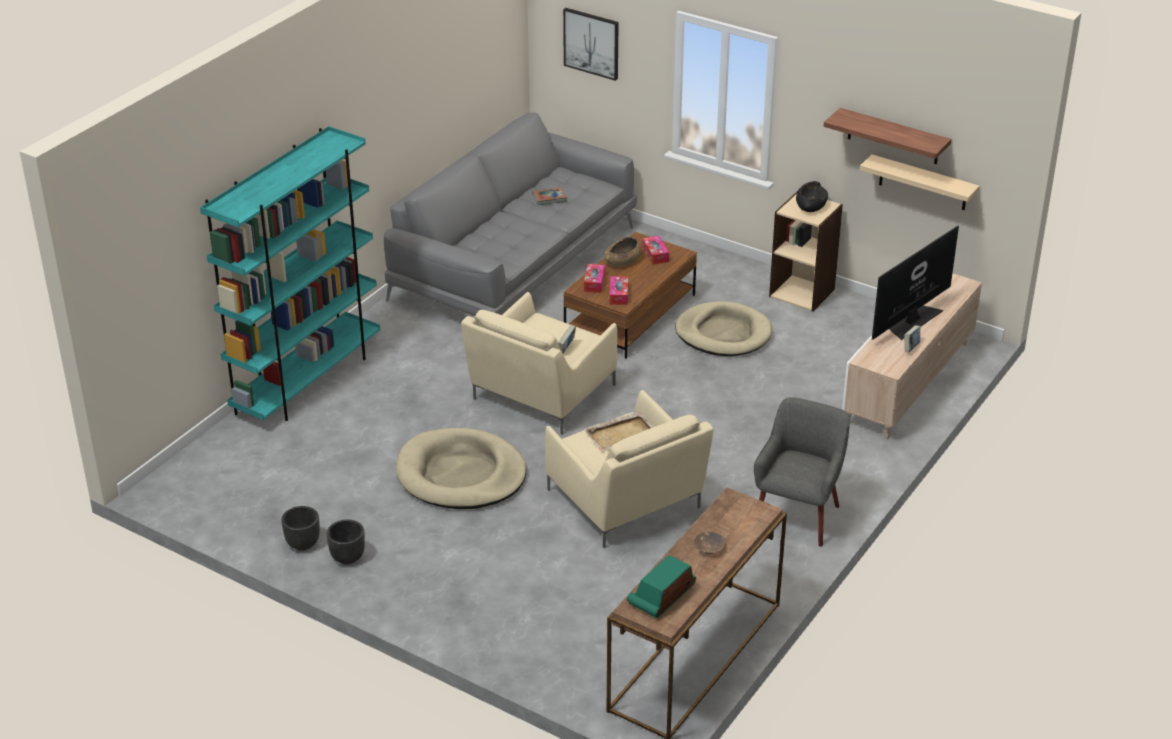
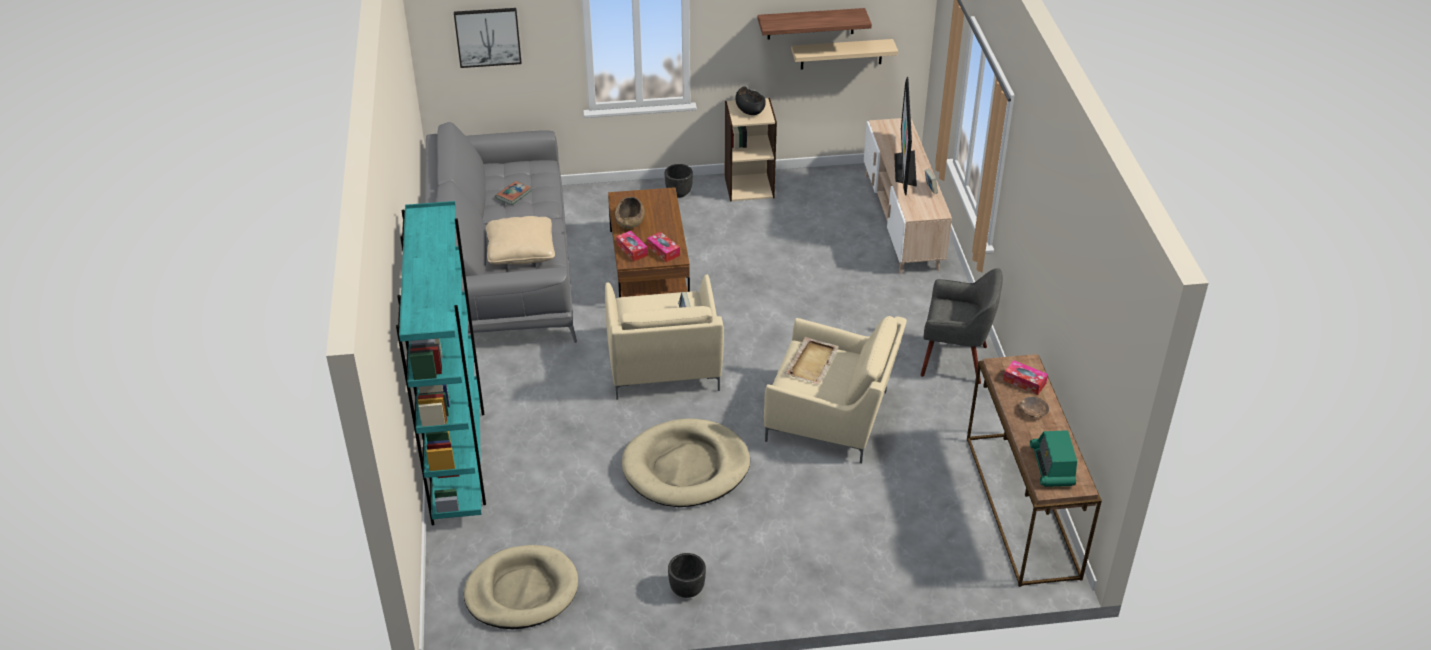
camera: 40 degrees left, 5 degrees up
black planter [281,506,320,551] -> black planter moved to [665,164,693,198]
tissue box [642,236,669,265] -> tissue box moved to [1003,360,1048,395]
beige dog bed [675,301,772,356] -> beige dog bed moved to [464,545,578,629]
grey armchair [754,397,850,547] -> grey armchair turned 120 degrees clockwise [920,268,1003,384]
none -> beige pillow [486,216,555,265]

